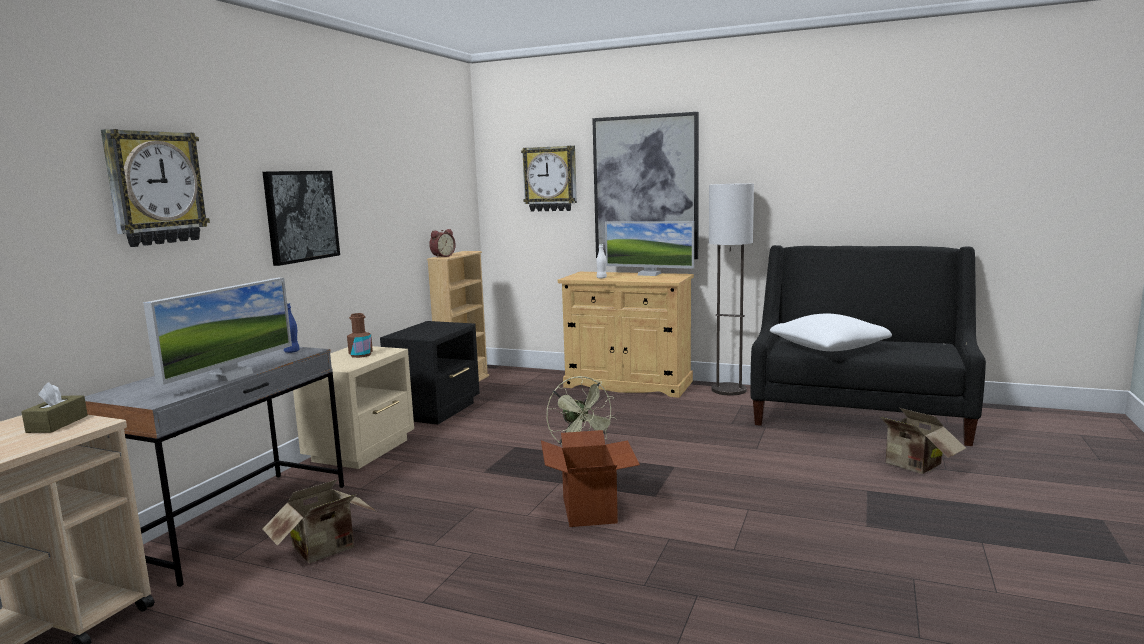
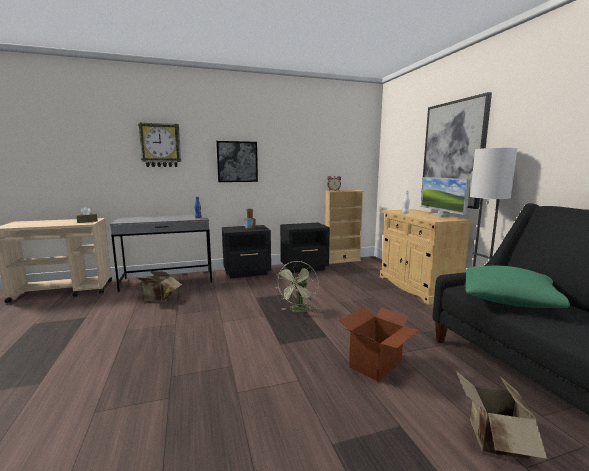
camera: 50 degrees right, 0 degrees up
monitor [143,278,292,385] -> none
beige nightstand [293,346,414,469] -> black nightstand [222,225,271,278]
wall clock [521,146,577,211] -> none
cardboard box [541,430,640,527] -> cardboard box moved to [339,307,420,382]
white pillow [770,314,892,351] -> green pillow [465,266,570,308]

